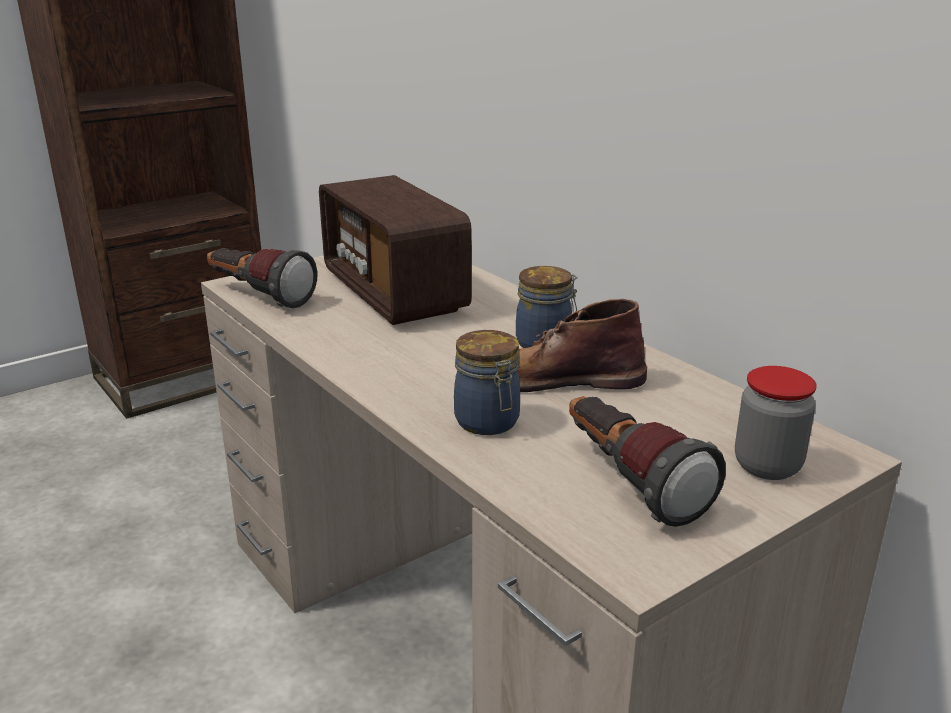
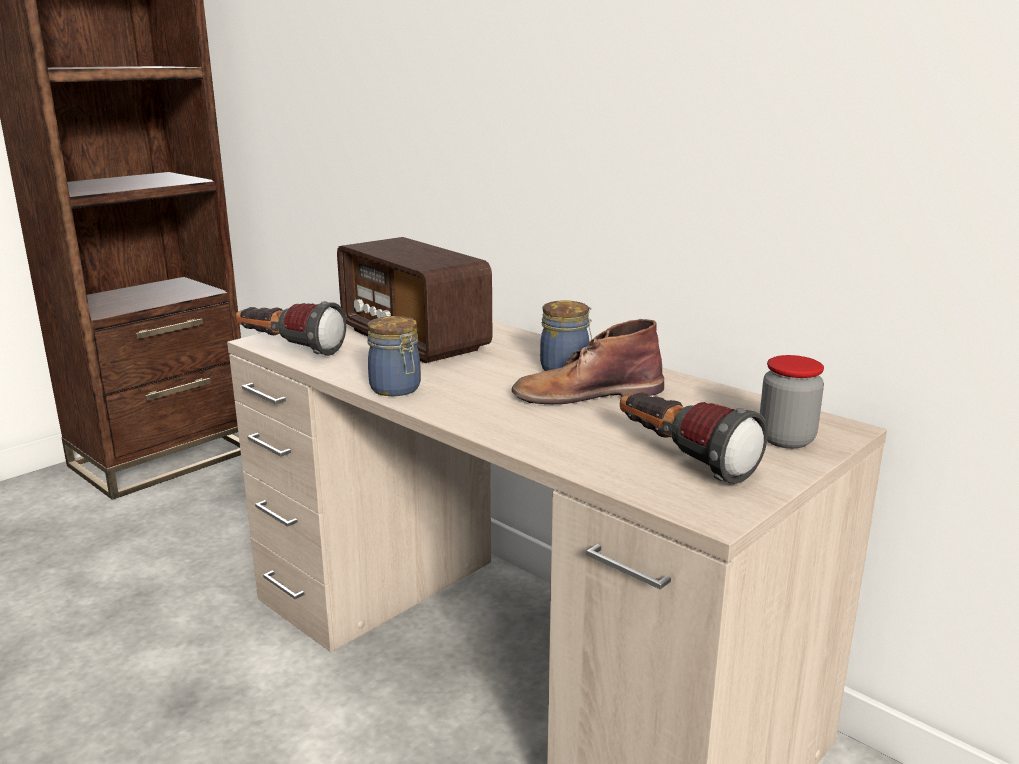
camera: 10 degrees left, 5 degrees down
jar [454,330,520,435] -> jar moved to [368,316,421,396]

